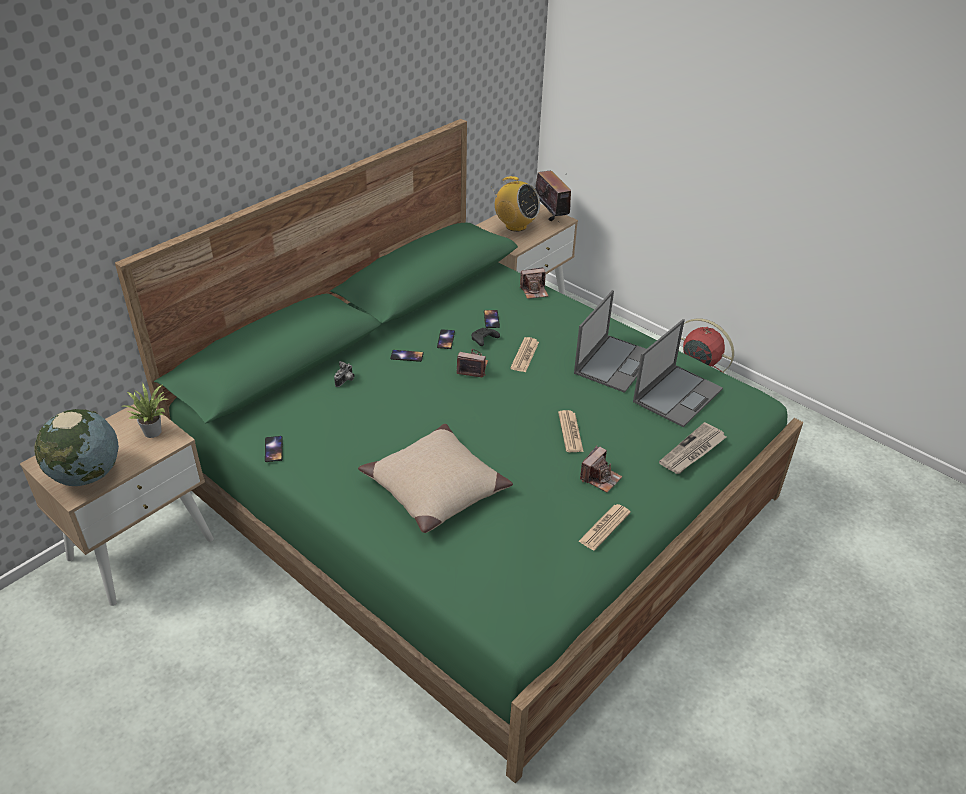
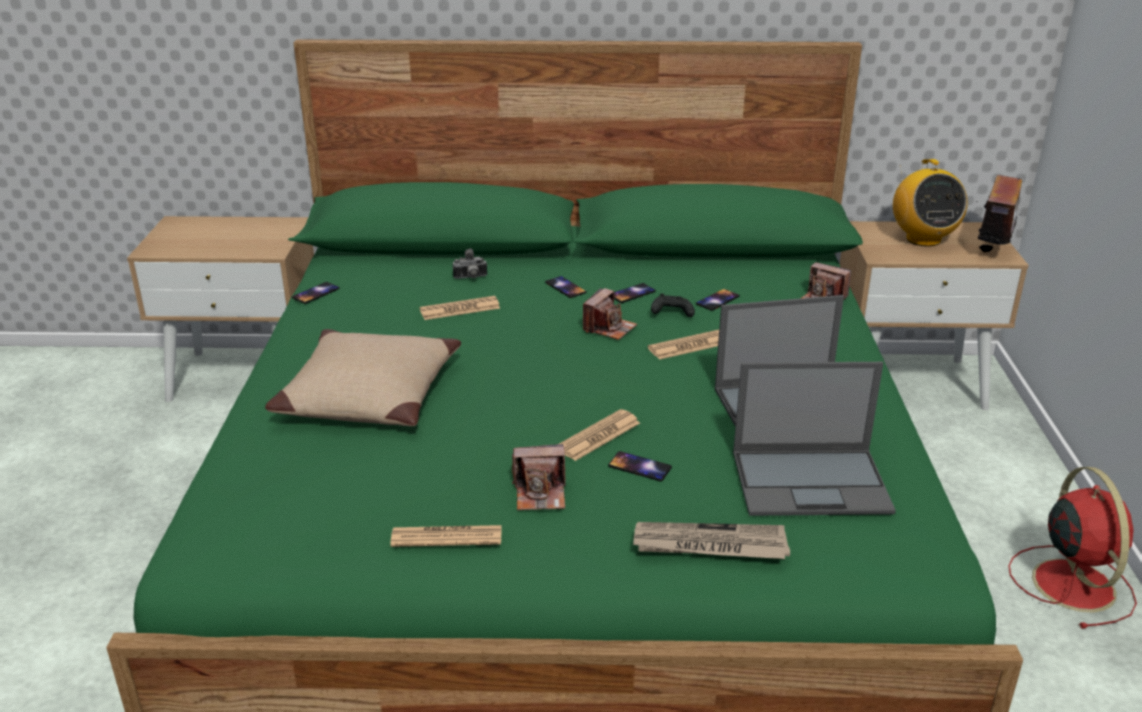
camera: 50 degrees right, 10 degrees down
globe [34,409,119,486] -> none
potted plant [123,383,167,438] -> none
camera [457,349,488,377] -> camera turned 60 degrees clockwise [583,288,637,340]
none -> newspaper [420,296,500,320]
none -> phone [608,451,672,481]

